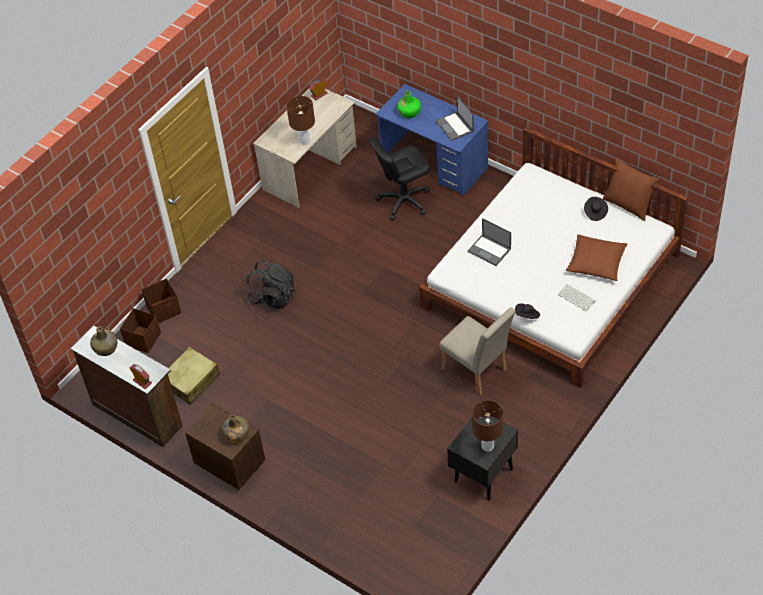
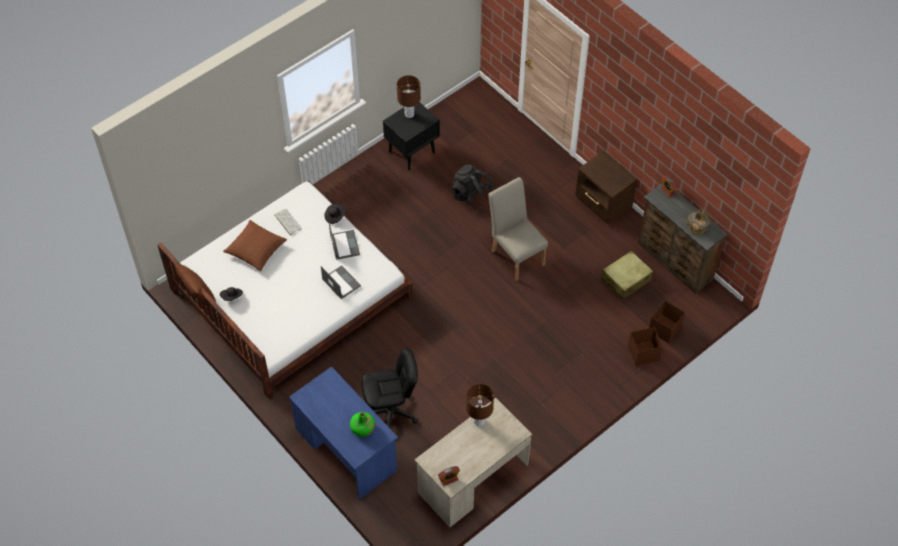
camera: 170 degrees left, 5 degrees up
green bottle [222,415,249,443] -> none
black backpack [246,259,295,309] -> black backpack moved to [452,165,494,211]
laptop [435,95,474,141] -> laptop moved to [329,222,360,260]
beige chair [440,307,516,396] -> beige chair moved to [488,177,548,281]

